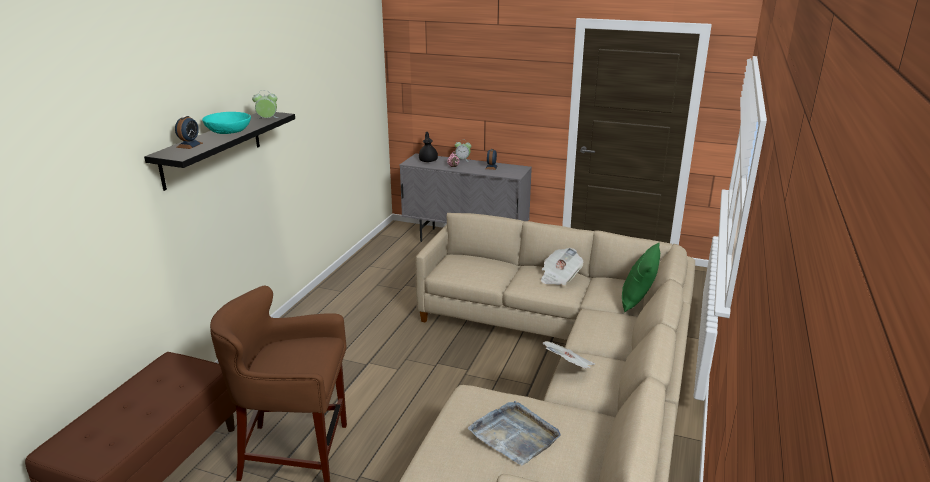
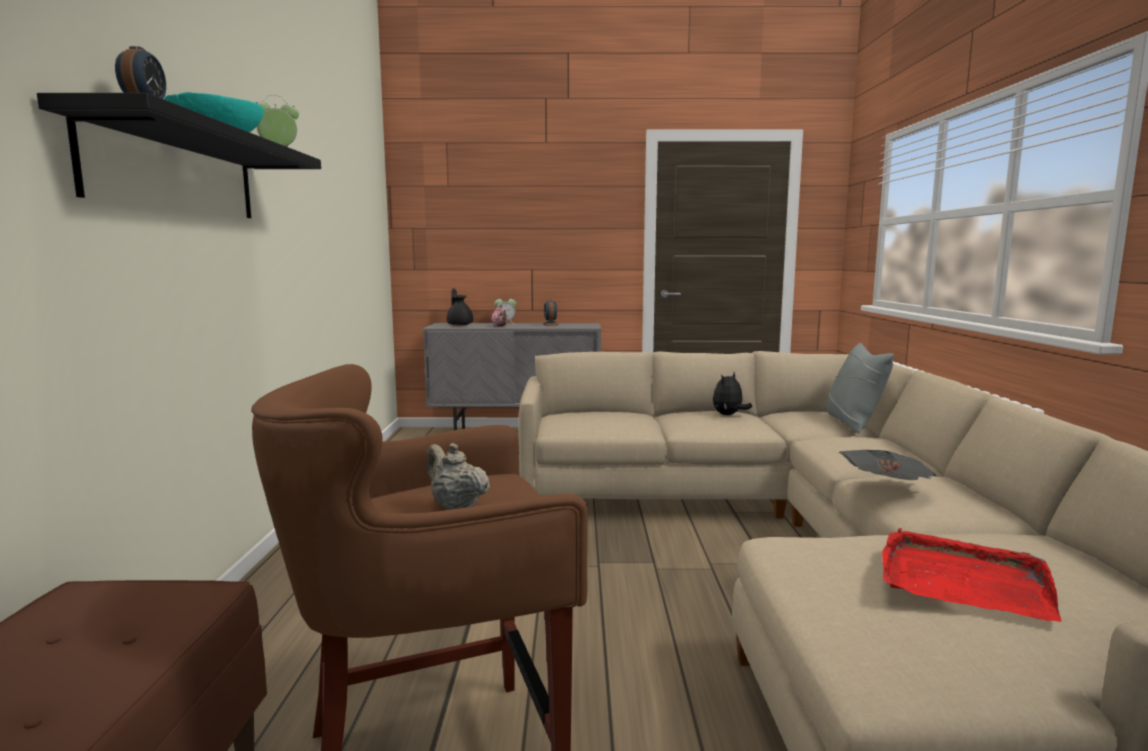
camera: 20 degrees left, 15 degrees down
grey tray [468,401,561,465] -> red tray [882,528,1061,622]
newspaper [541,248,583,285] -> plush toy [713,372,752,415]
green pillow [622,243,660,312] -> grey pillow [827,343,894,433]
none -> beige teapot [426,443,490,510]

